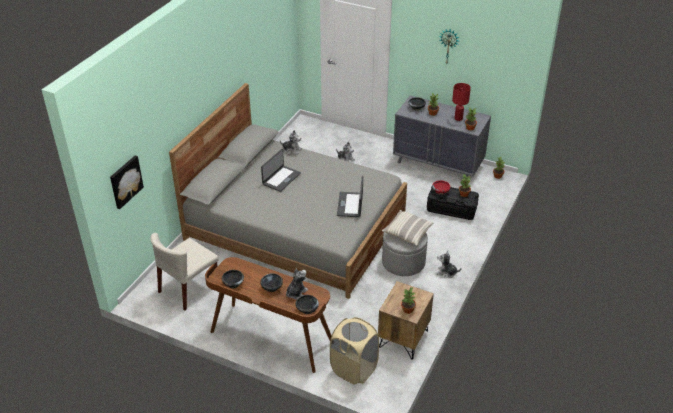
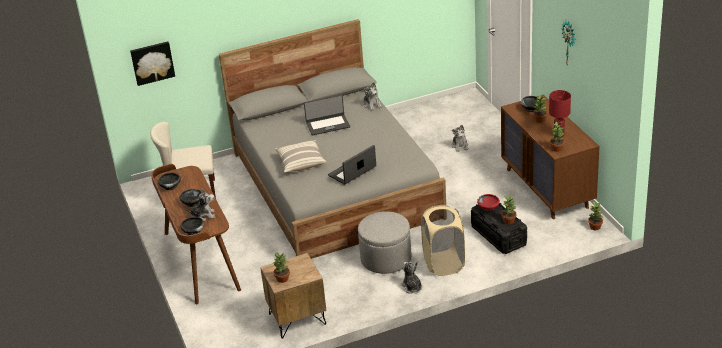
camera: 45 degrees right, 5 degrees down
beige laundry basket [330,317,379,384] -> beige laundry basket moved to [421,205,465,276]
pillow [382,210,433,246] -> pillow moved to [275,140,327,172]
grey dresser [393,96,491,177] -> brown dresser [501,95,600,220]

